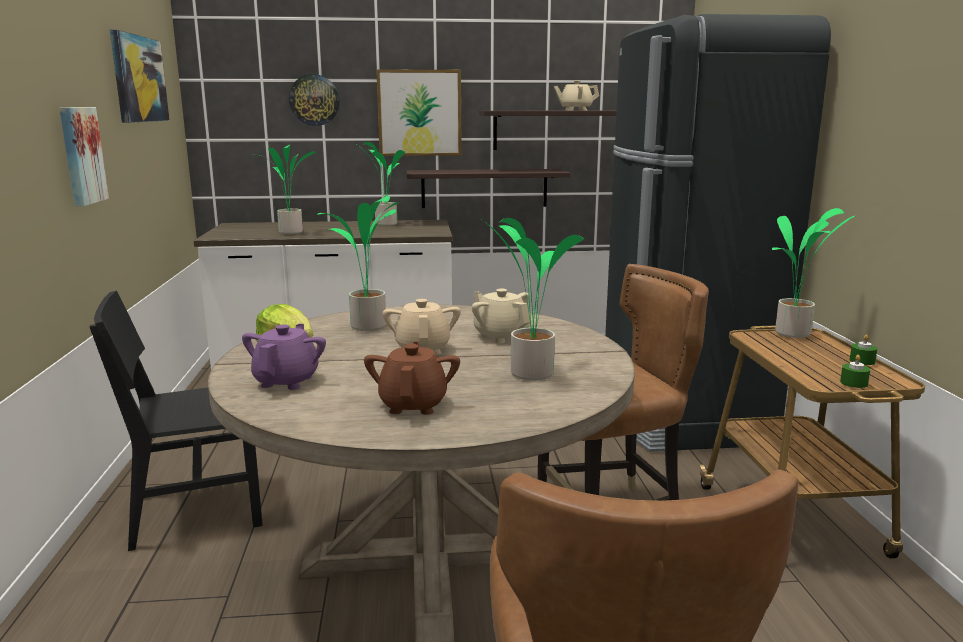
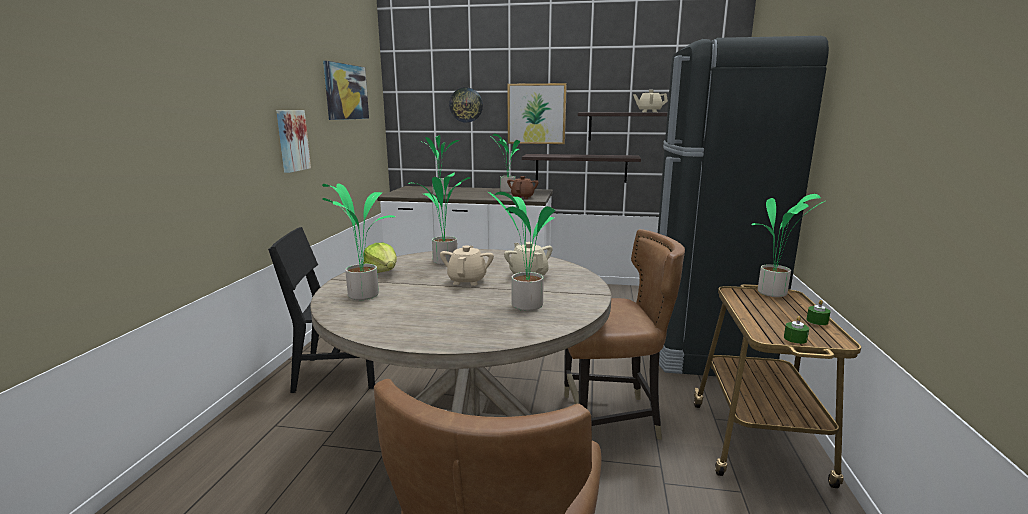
camera: 15 degrees right, 0 degrees up
purple teapot [242,324,326,390] -> potted plant [322,184,396,300]
brown teapot [364,342,460,415] -> brown teapot moved to [507,176,539,199]

